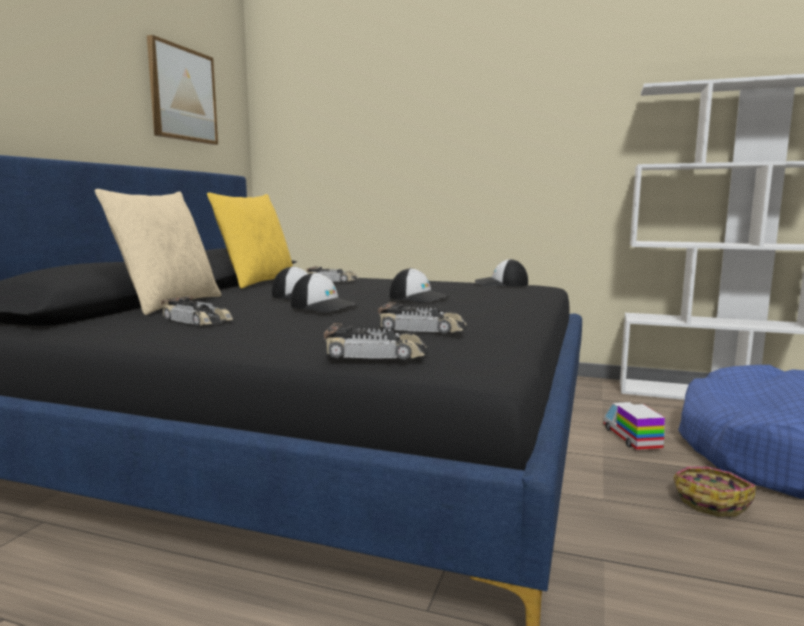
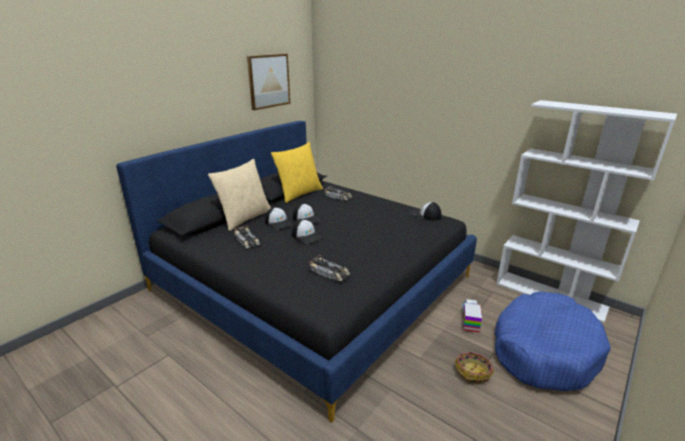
camera: 20 degrees right, 15 degrees up
toy car [324,323,428,360] -> none
cap [389,268,450,303] -> cap moved to [265,207,293,230]

